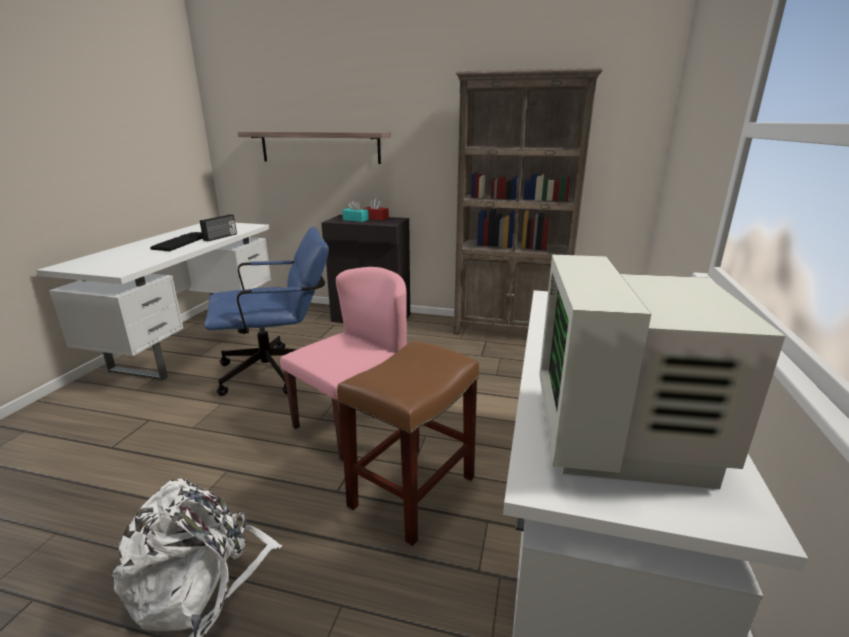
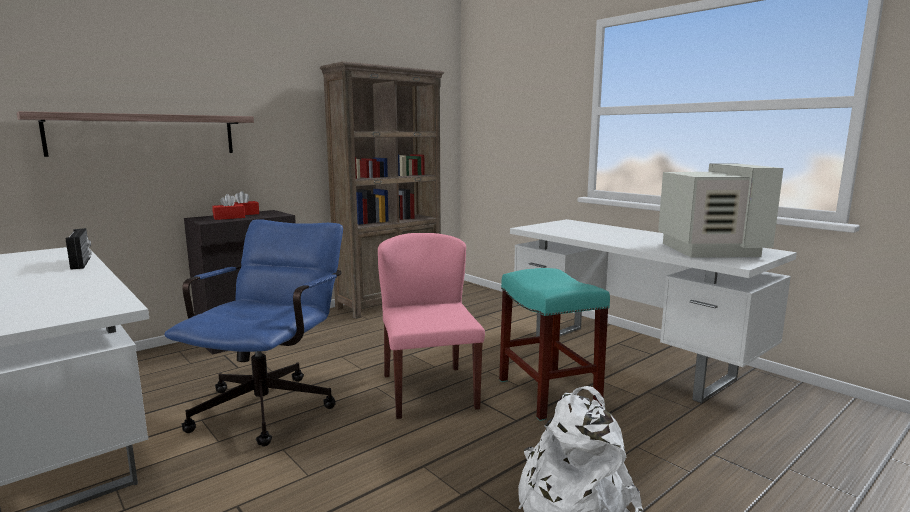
camera: 55 degrees left, 10 degrees down
keyboard [150,232,203,251] -> none
brown stool [337,341,479,546] -> turquoise stool [499,268,610,421]
turquoise tissue box [342,200,369,222] -> red tissue box [212,194,245,220]
monitor [539,254,785,489] -> monitor turned 135 degrees counterclockwise [658,163,784,258]

